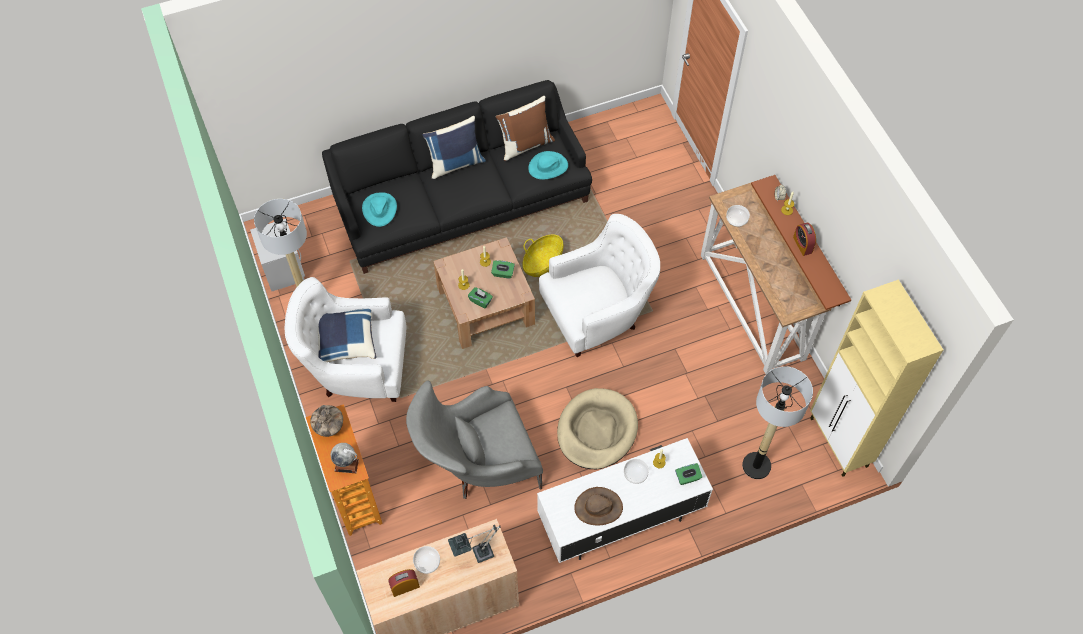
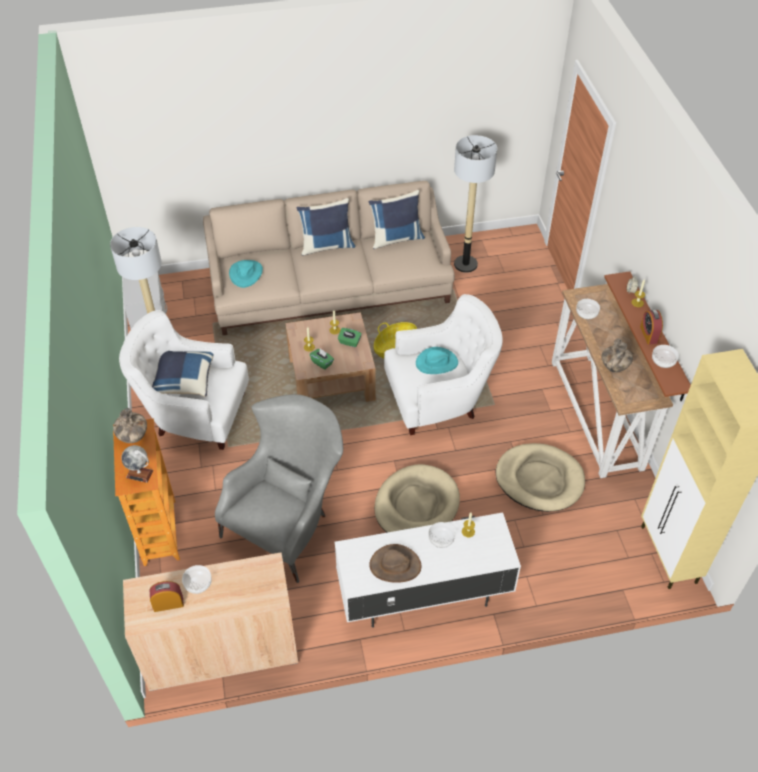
camera: 10 degrees right, 10 degrees down
black sofa [322,80,592,274] -> beige sofa [203,181,455,335]
grey armchair [406,380,543,499] -> grey armchair turned 135 degrees clockwise [215,394,343,583]
table lamp [448,525,501,563] -> none
brown pillow [496,96,555,161] -> blue pillow [369,190,425,249]
turquoise hat [528,151,568,179] -> turquoise hat moved to [416,347,458,374]
green tissue box [675,463,702,485] -> none
floor lamp [742,366,813,479] -> floor lamp moved to [454,135,497,273]
none -> beige dog bed [496,443,585,512]
none -> vase [601,338,633,373]
none -> bowl [652,345,679,368]

